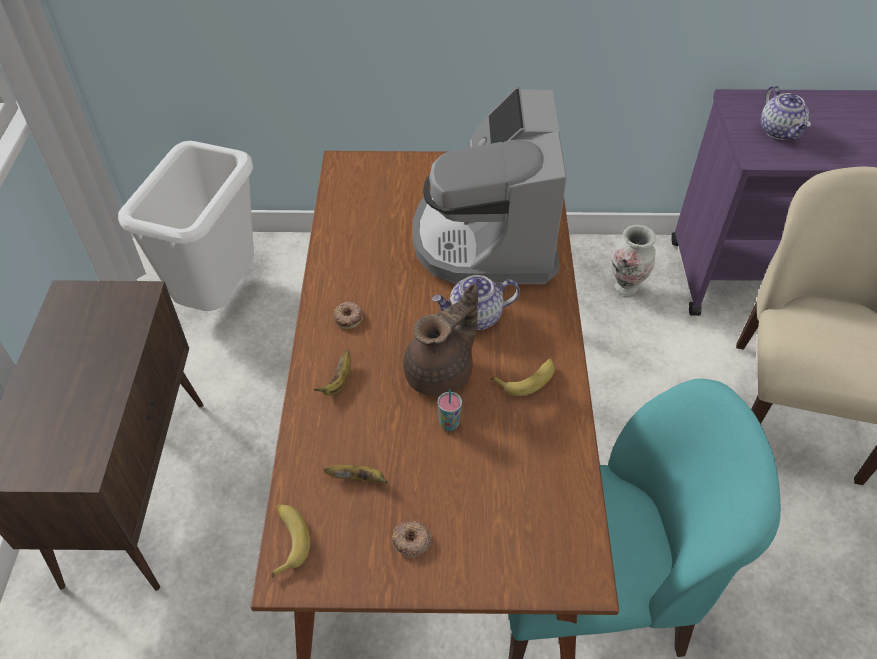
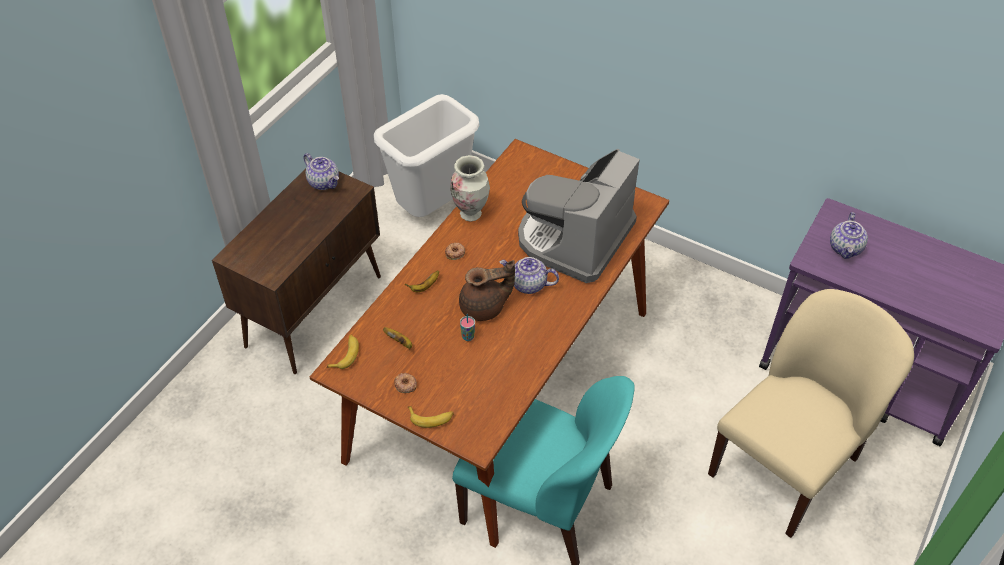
camera: 30 degrees right, 0 degrees up
banana [491,358,555,396] -> banana moved to [408,406,454,428]
vase [612,225,656,295] -> vase moved to [450,155,490,222]
none -> teapot [303,153,339,190]

